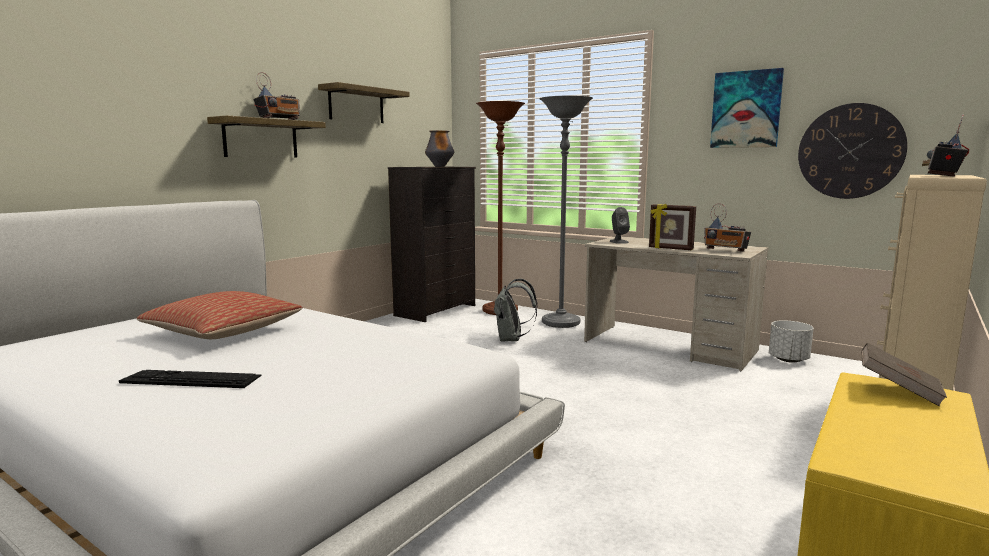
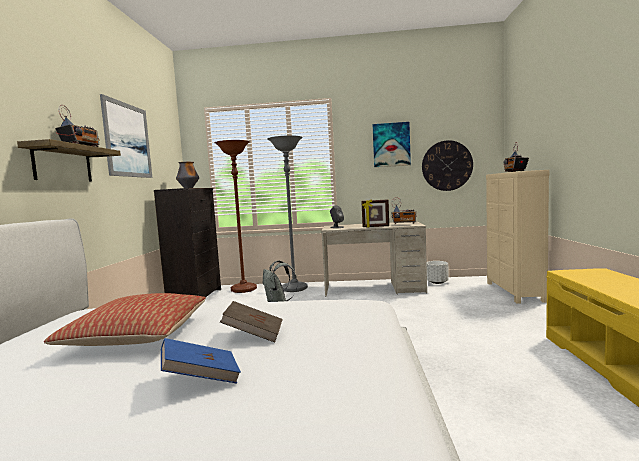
camera: 30 degrees left, 5 degrees down
keyboard [119,370,261,388] -> blue book [161,338,241,384]
shelf [318,82,410,123] -> picture [100,94,152,178]
brown book [861,343,947,407] -> brown book moved to [220,301,283,342]

